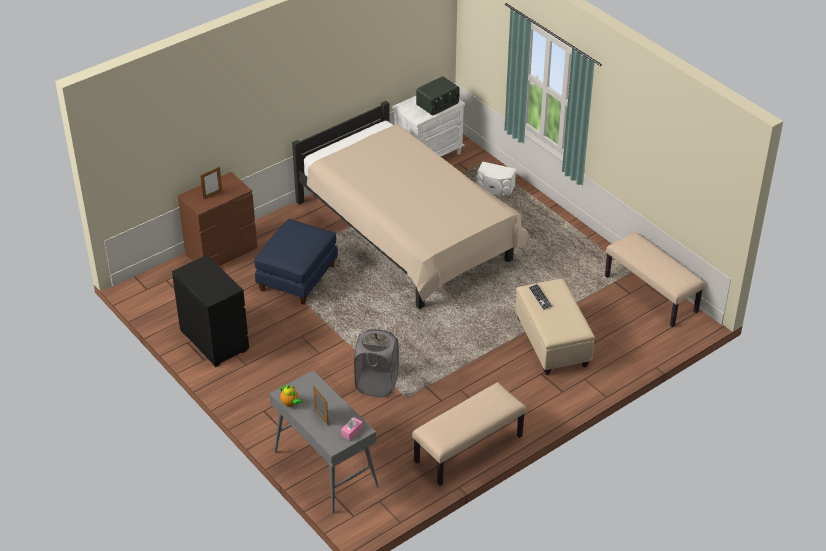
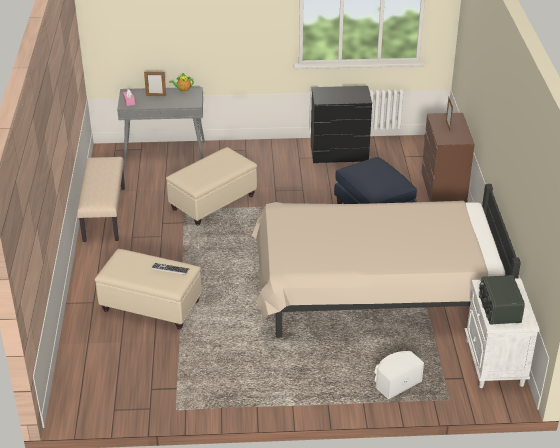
camera: 125 degrees right, 5 degrees down
grey laundry basket [354,329,399,397] -> beige ottoman [166,147,257,225]
beige bench [605,232,705,327] -> none

